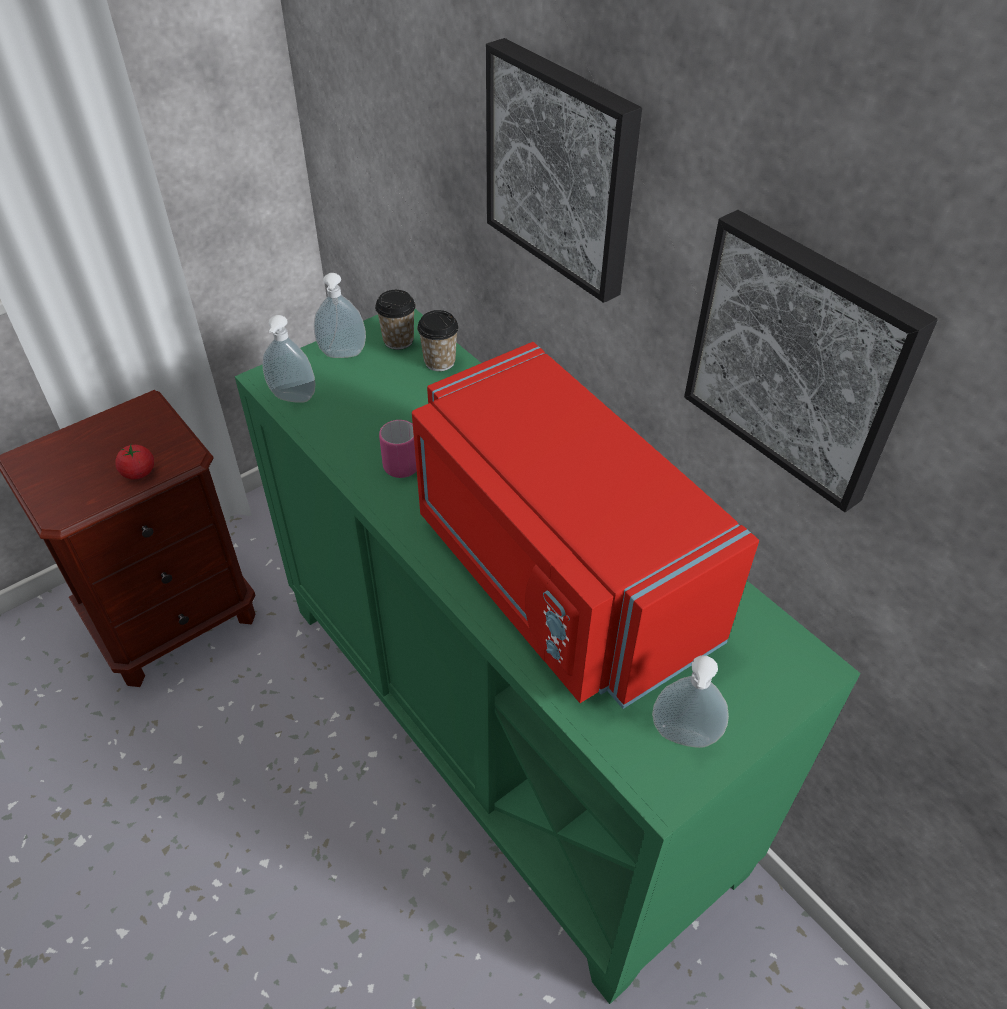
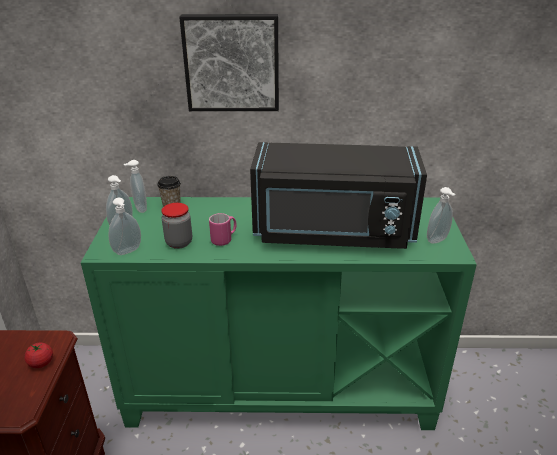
camera: 50 degrees left, 15 degrees down
cup [375,290,416,350] -> soap dispenser [124,160,147,213]
red microwave [412,342,759,709] -> black microwave [250,142,427,249]
picture [684,210,938,512] -> none
none -> jar [161,203,192,249]

